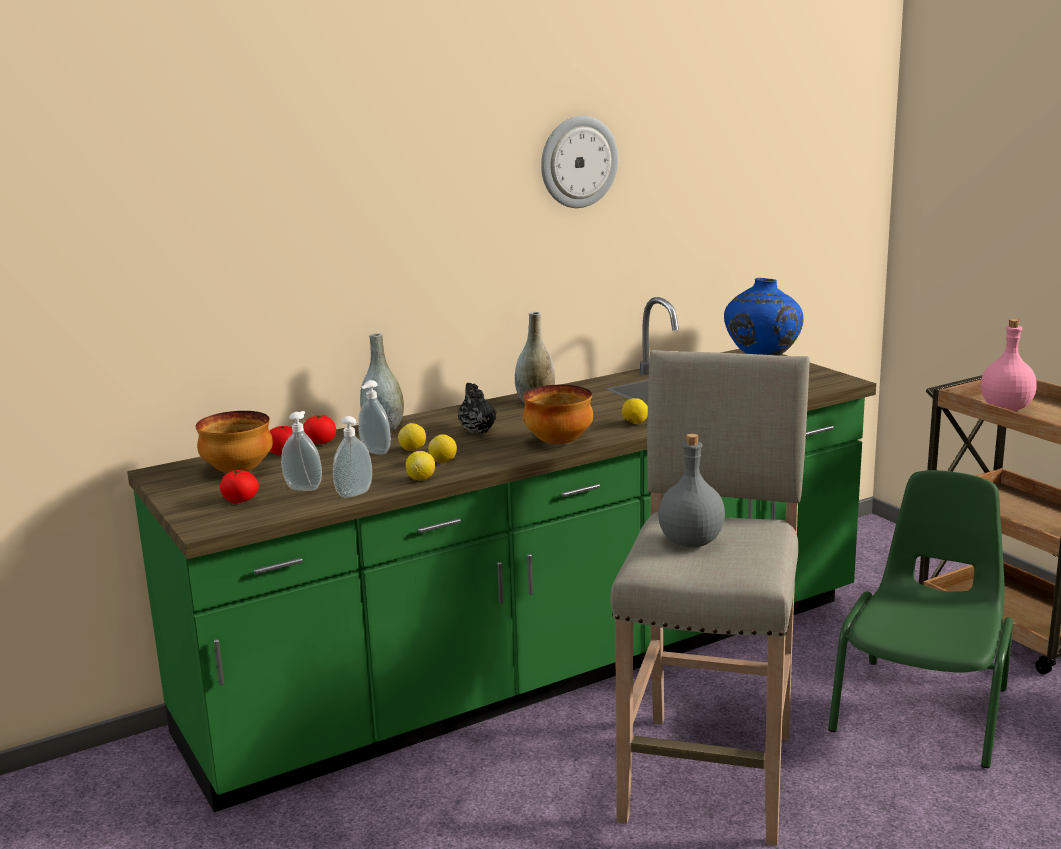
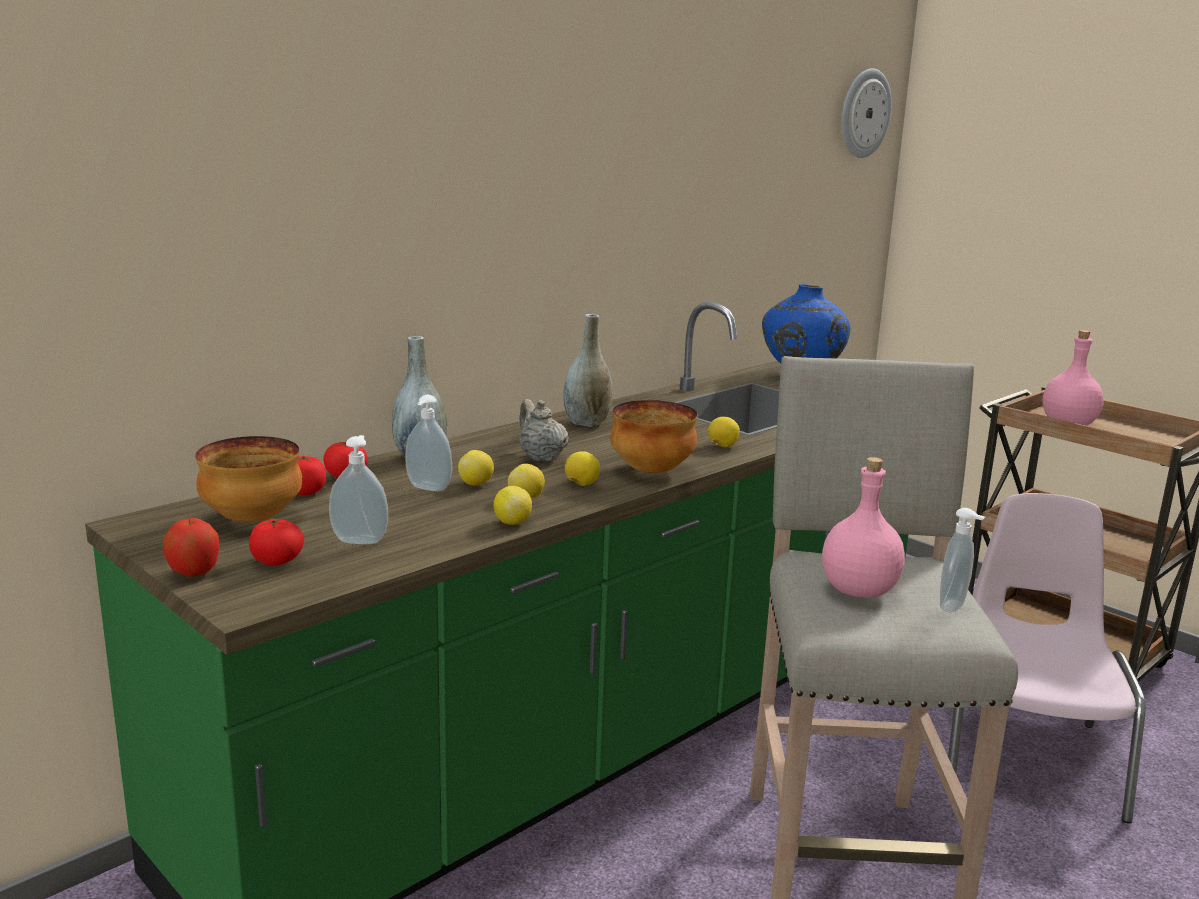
camera: 15 degrees left, 0 degrees up
soap dispenser [333,416,372,498] -> soap dispenser moved to [940,508,985,612]
black teapot [458,383,497,433] -> beige teapot [519,399,569,461]
wall clock [541,116,618,208] -> wall clock moved to [842,68,892,158]
grey bottle [658,433,725,547] -> pink bottle [822,457,905,598]
green chair [828,470,1013,768] -> pink chair [948,493,1146,824]
none -> apple [163,518,220,577]
none -> lemon [565,451,600,486]

